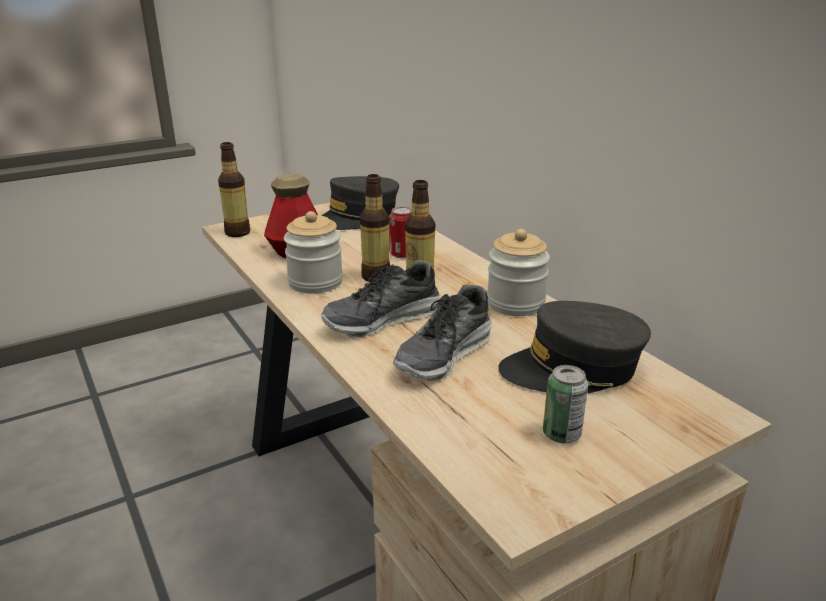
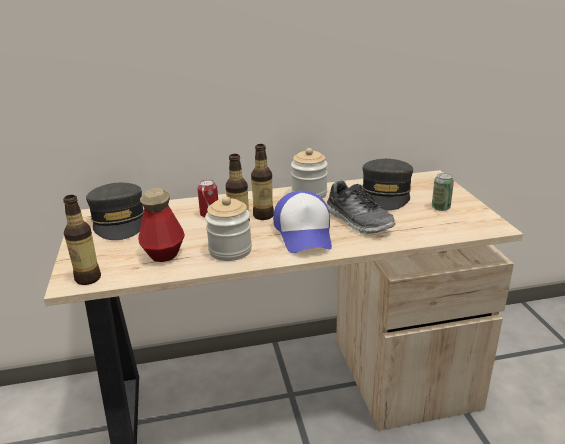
camera: 70 degrees left, 0 degrees up
shoe [321,260,441,338] -> cap [273,191,332,253]

